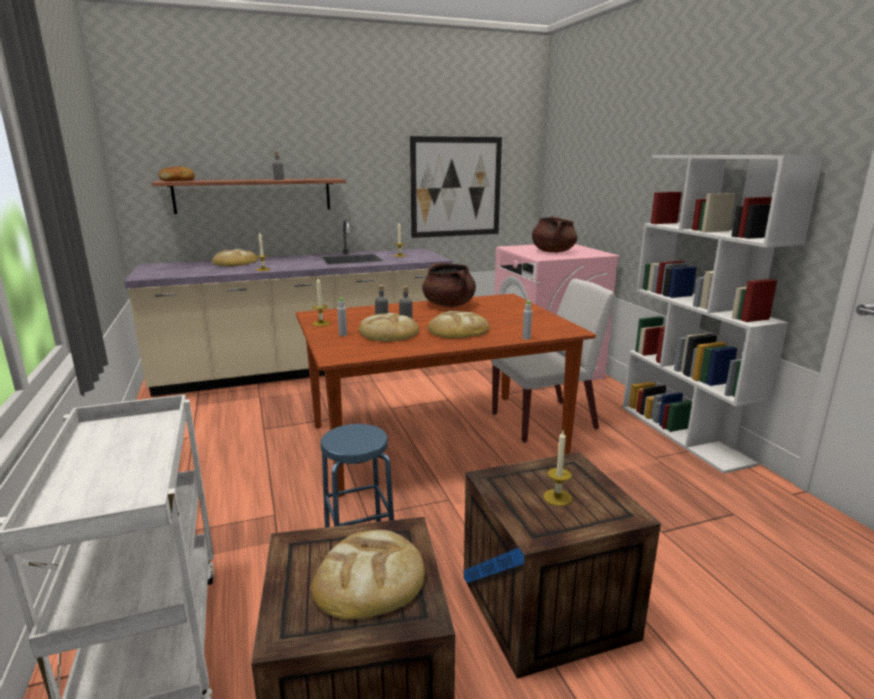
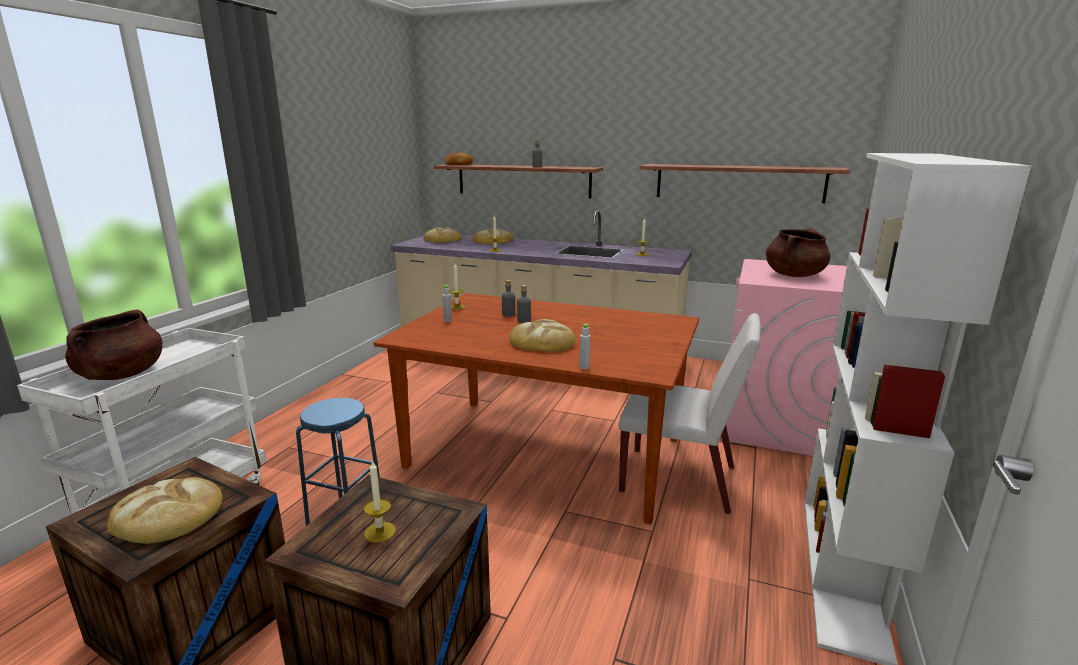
camera: 40 degrees right, 0 degrees up
bread [359,313,419,342] -> bread moved to [424,228,461,243]
picture [410,136,502,238] -> shelf [640,164,850,203]
brown cooking pot [422,263,476,307] -> brown cooking pot moved to [65,310,162,380]

